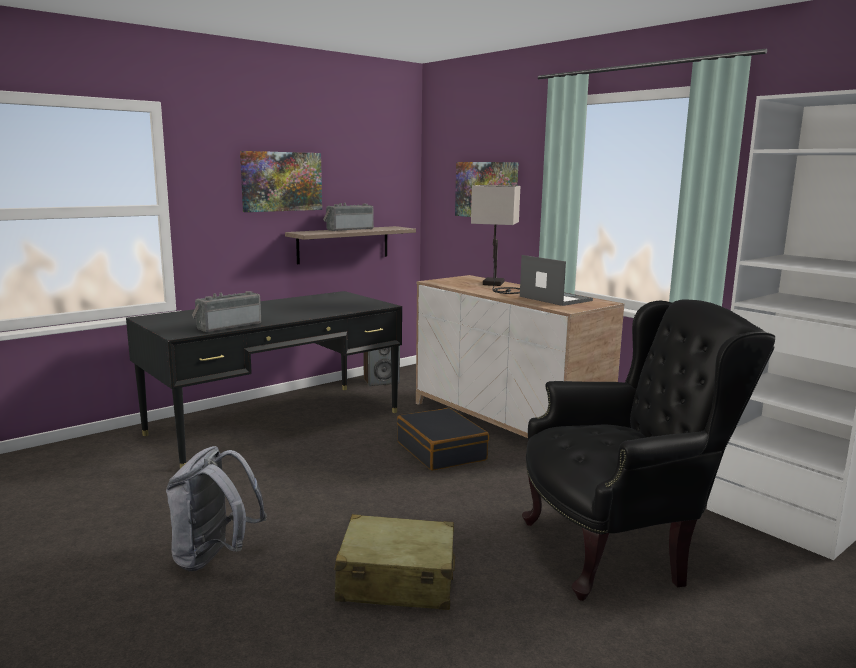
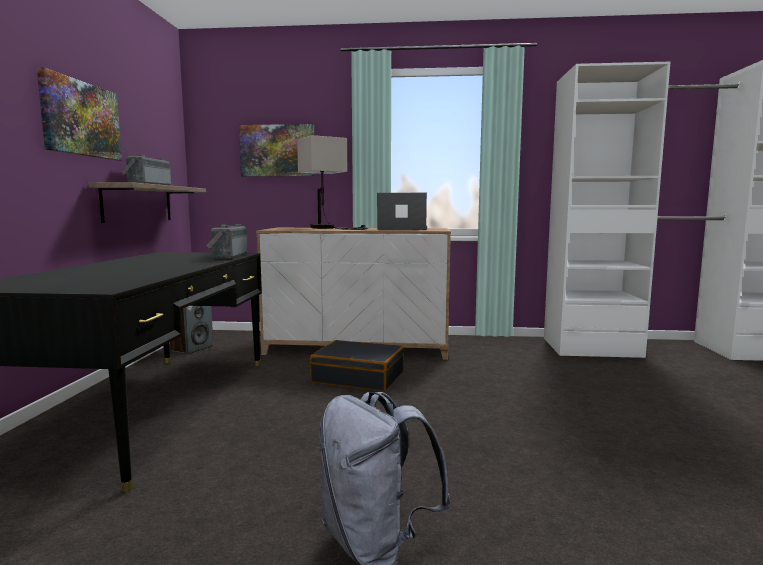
camera: 45 degrees left, 5 degrees down
radio [192,291,261,332] -> radio moved to [206,224,248,259]
beige suitcase [335,514,455,610] -> none
black armchair [522,299,775,601] -> none

